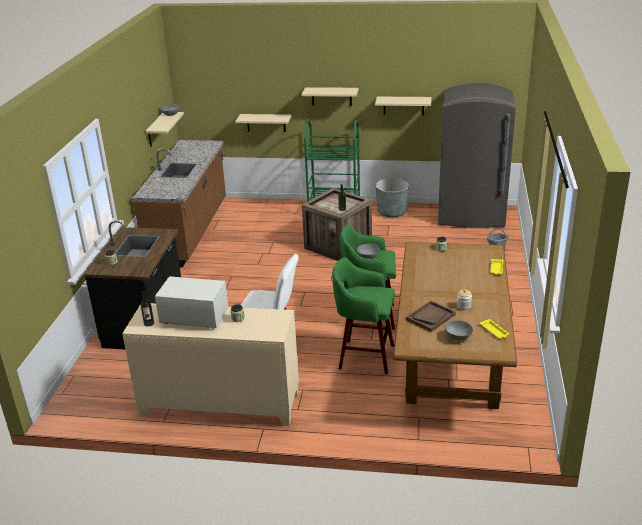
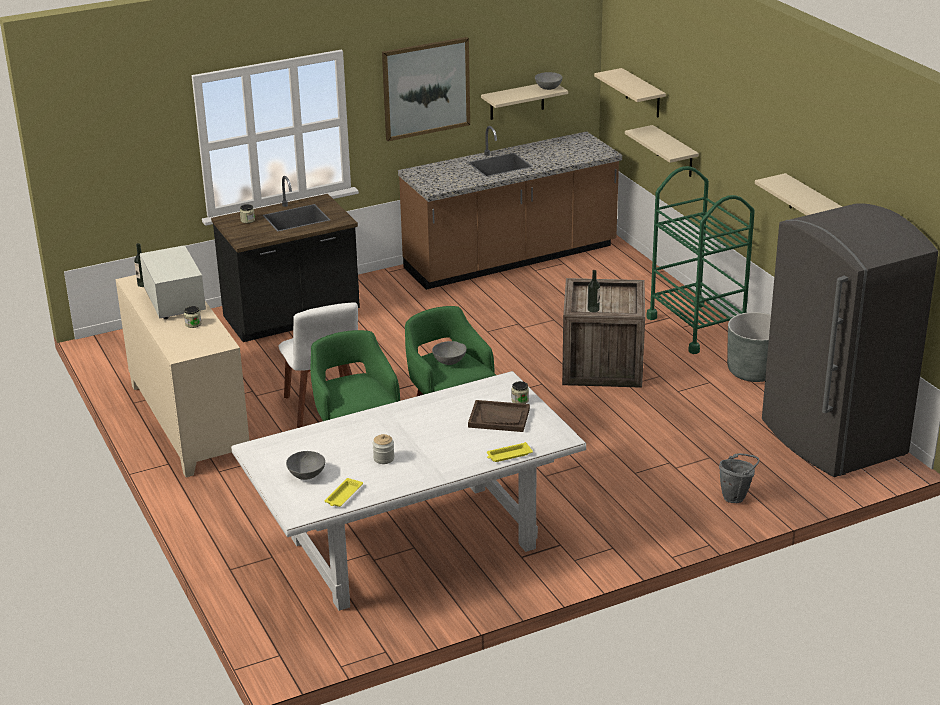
camera: 55 degrees right, 0 degrees up
beige shelf [301,87,359,106] -> beige shelf moved to [594,68,666,117]
brown dining table [393,242,517,409] -> white dining table [231,371,586,611]
brown tray [406,301,456,332] -> brown tray moved to [468,400,530,432]
none -> picture [382,37,470,141]

